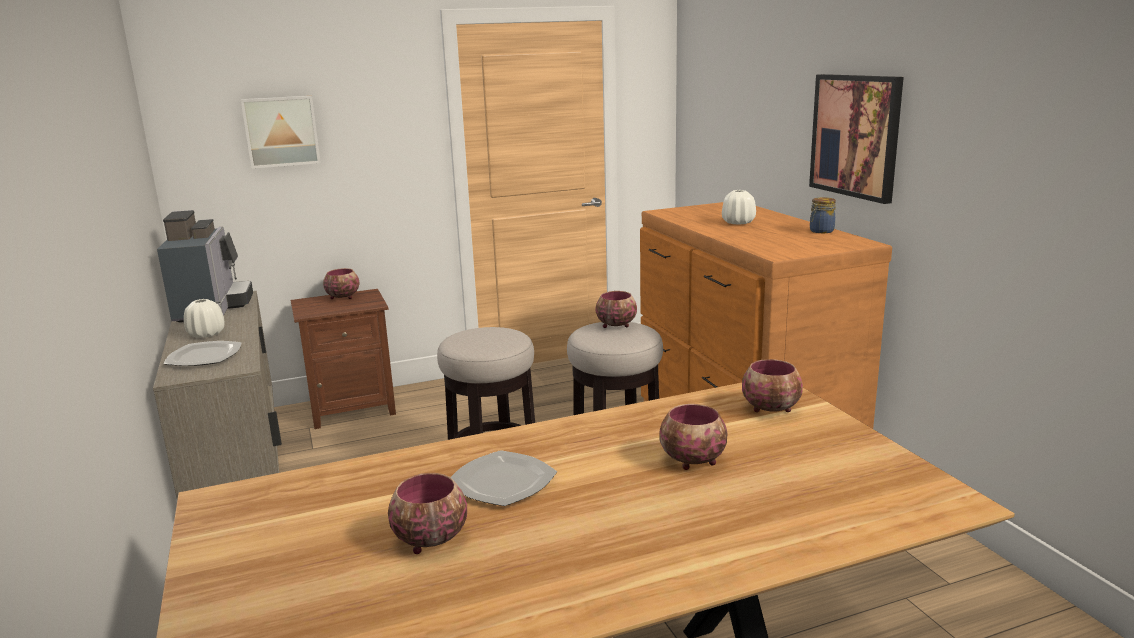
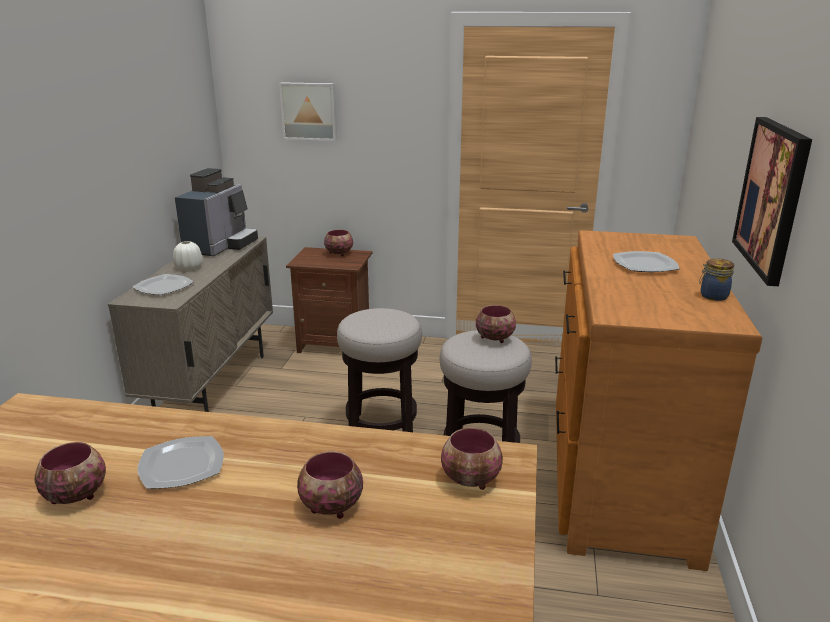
camera: 30 degrees right, 5 degrees up
white vase [722,190,756,224] -> plate [613,251,680,272]

